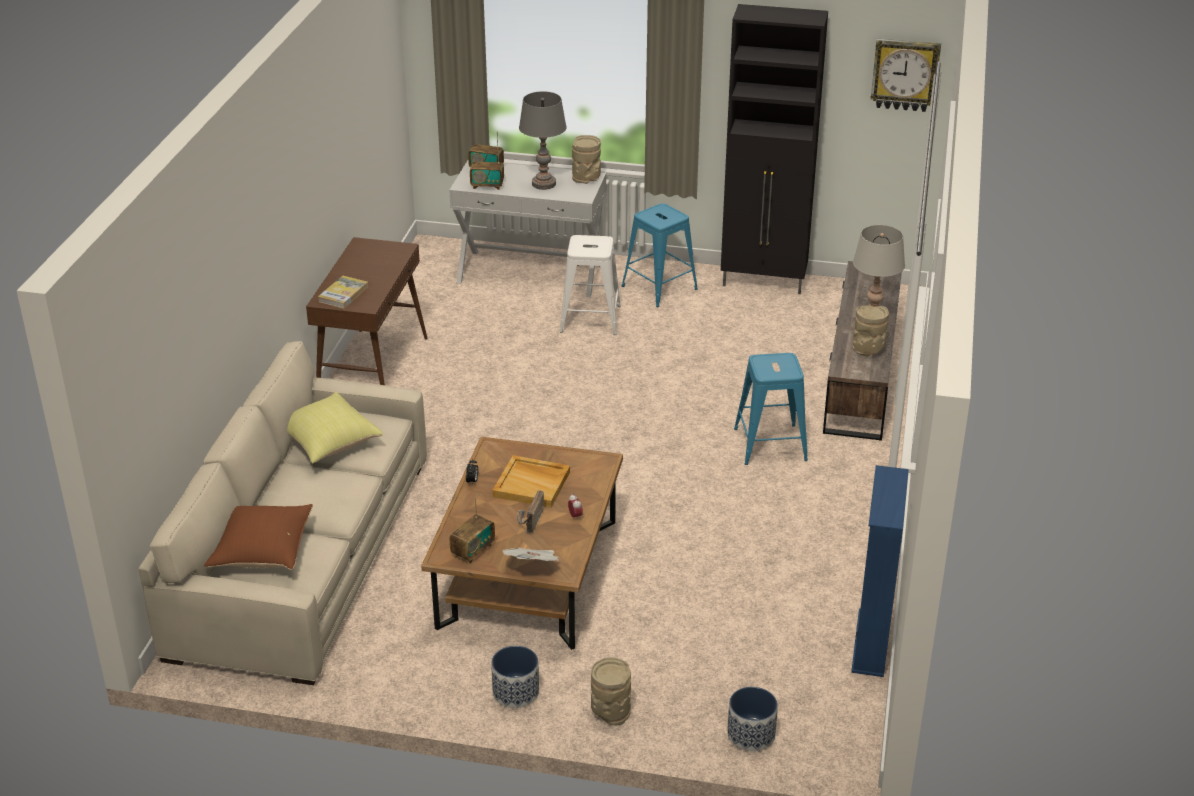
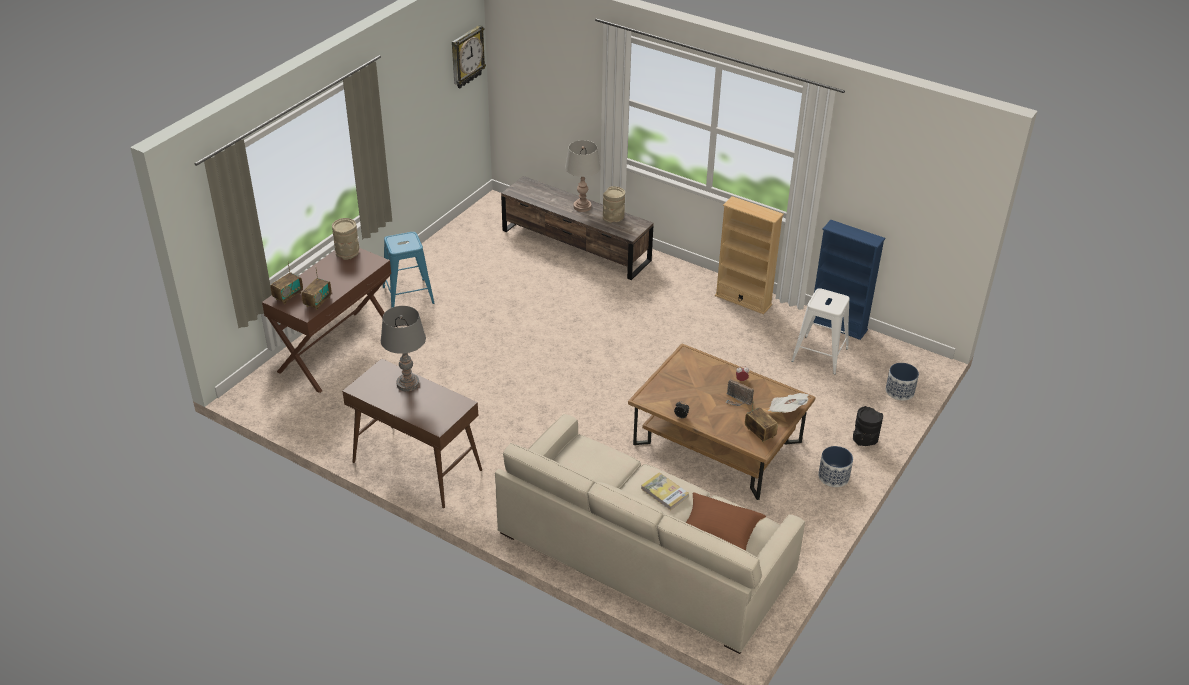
camera: 70 degrees left, 5 degrees up
yellow pillow [287,392,383,464] -> none
book [318,276,368,308] -> book moved to [641,472,689,511]
white console table [449,160,606,298] -> brown console table [262,248,391,393]
beige tray [492,455,570,508] -> none
grey table lamp [519,91,567,190] -> grey table lamp moved to [381,306,426,392]
white stool [560,235,621,335] -> white stool moved to [791,288,850,374]
beige vase [591,657,631,726] -> black vase [853,406,883,446]
black cabinet [721,4,828,294] -> none
blue stool [734,353,808,465] -> none
none -> beige bookcase [715,196,784,314]

